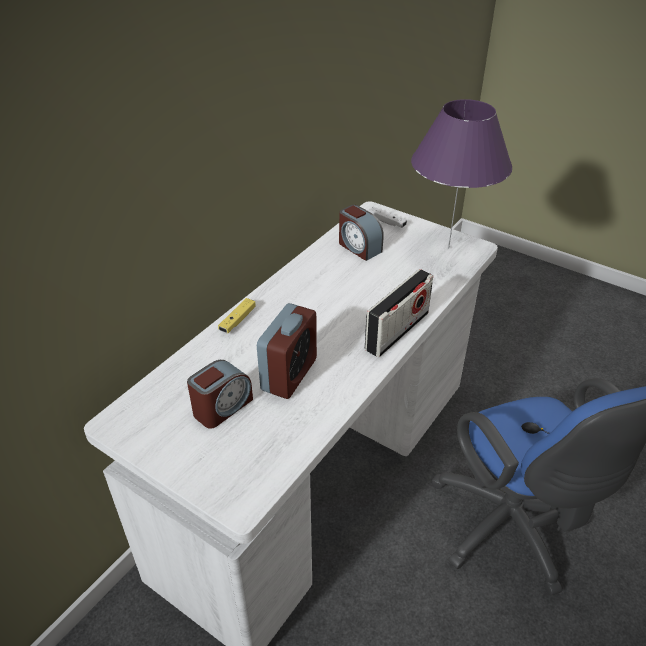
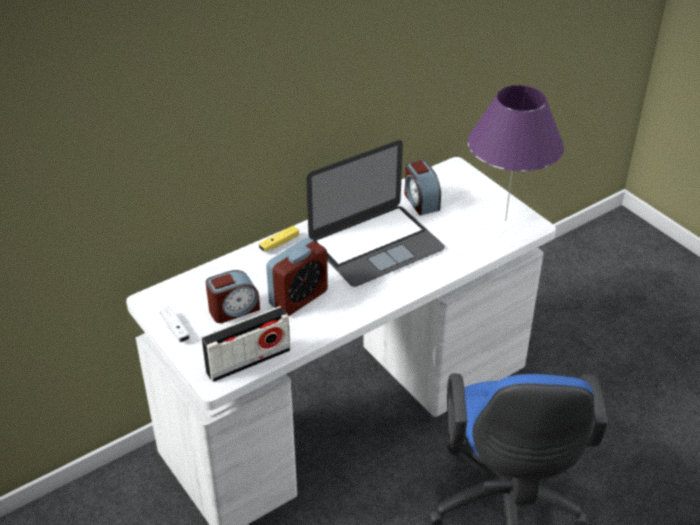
camera: 20 degrees right, 0 degrees up
radio [365,269,433,357] -> radio moved to [201,306,290,382]
white game controller [368,207,407,228] -> white game controller moved to [160,306,190,342]
none -> laptop [306,140,445,287]

